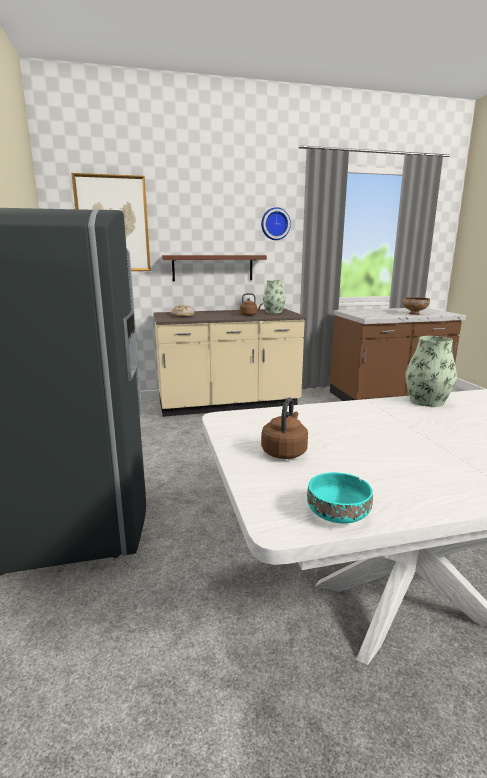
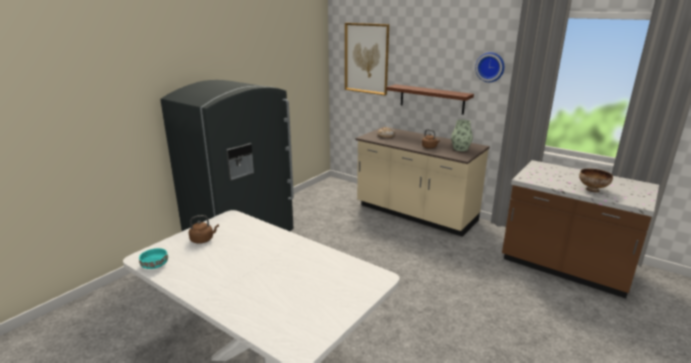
camera: 50 degrees right, 5 degrees up
vase [405,336,457,407] -> none

